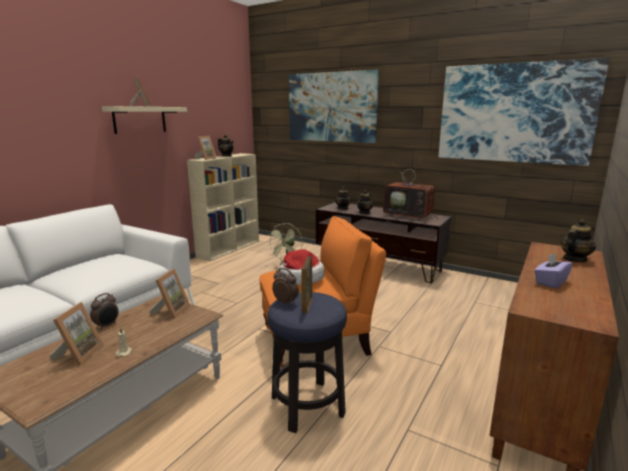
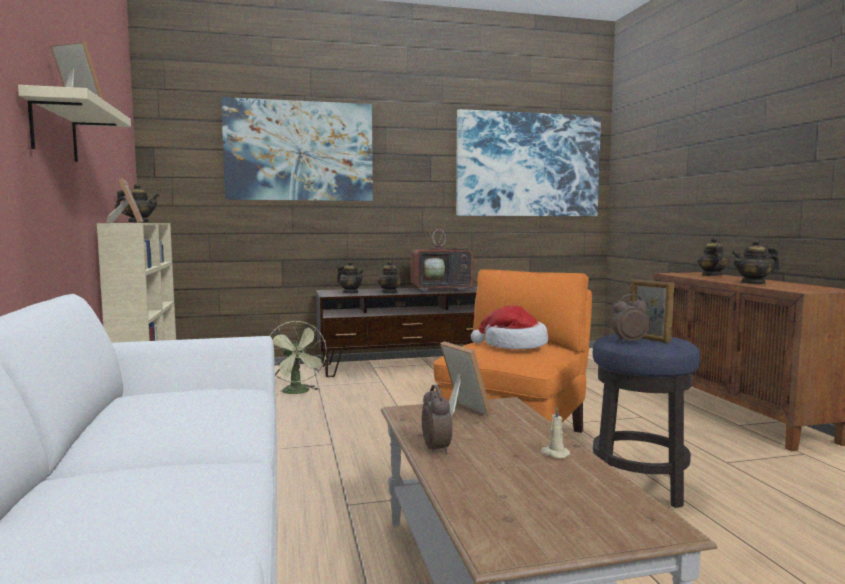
camera: 45 degrees left, 10 degrees down
picture frame [50,302,104,365] -> none
purple tissue box [534,253,573,288] -> teapot [731,239,780,284]

